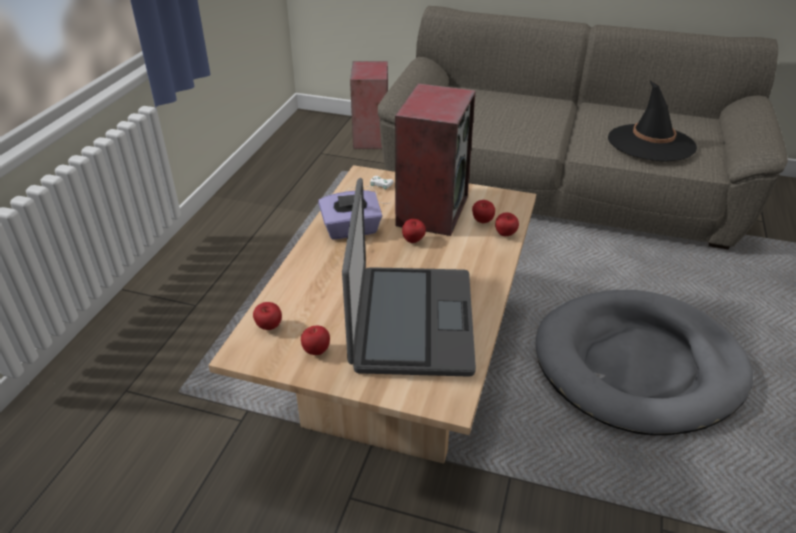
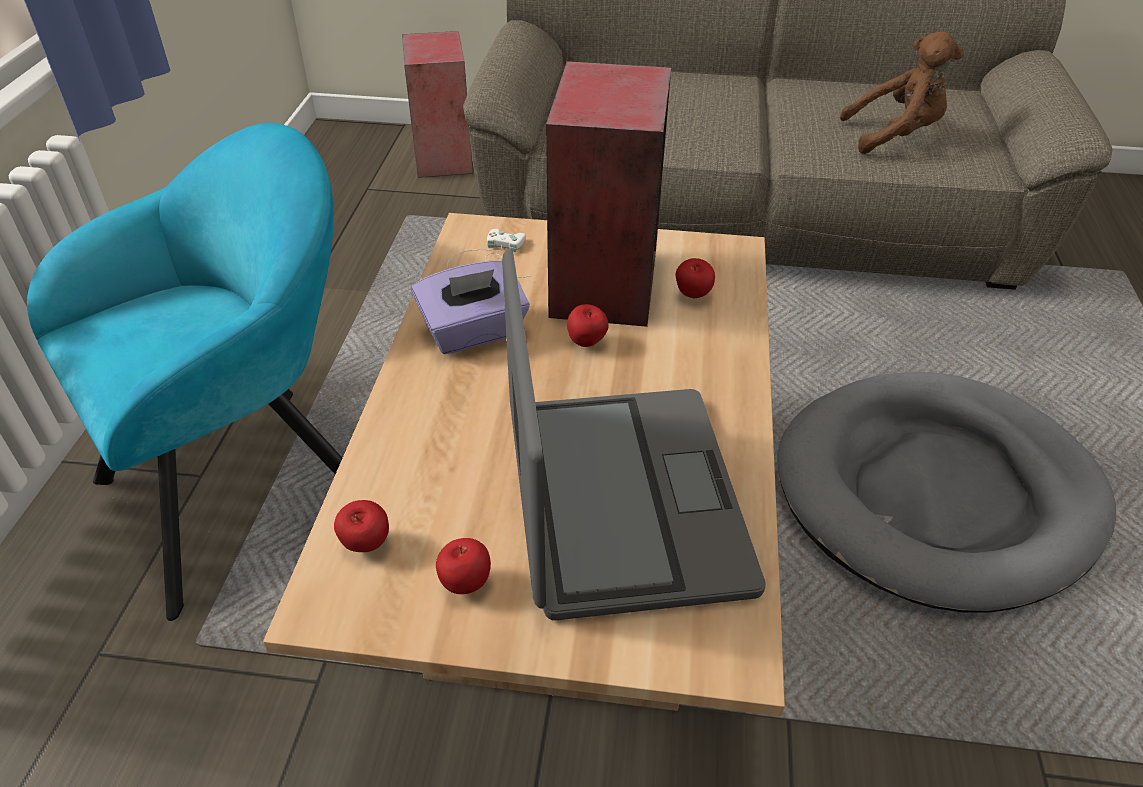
camera: 10 degrees left, 5 degrees up
apple [495,213,519,236] -> none
black hat [608,80,697,161] -> brown plush toy [840,31,964,154]
none -> turquoise armchair [27,123,342,621]

